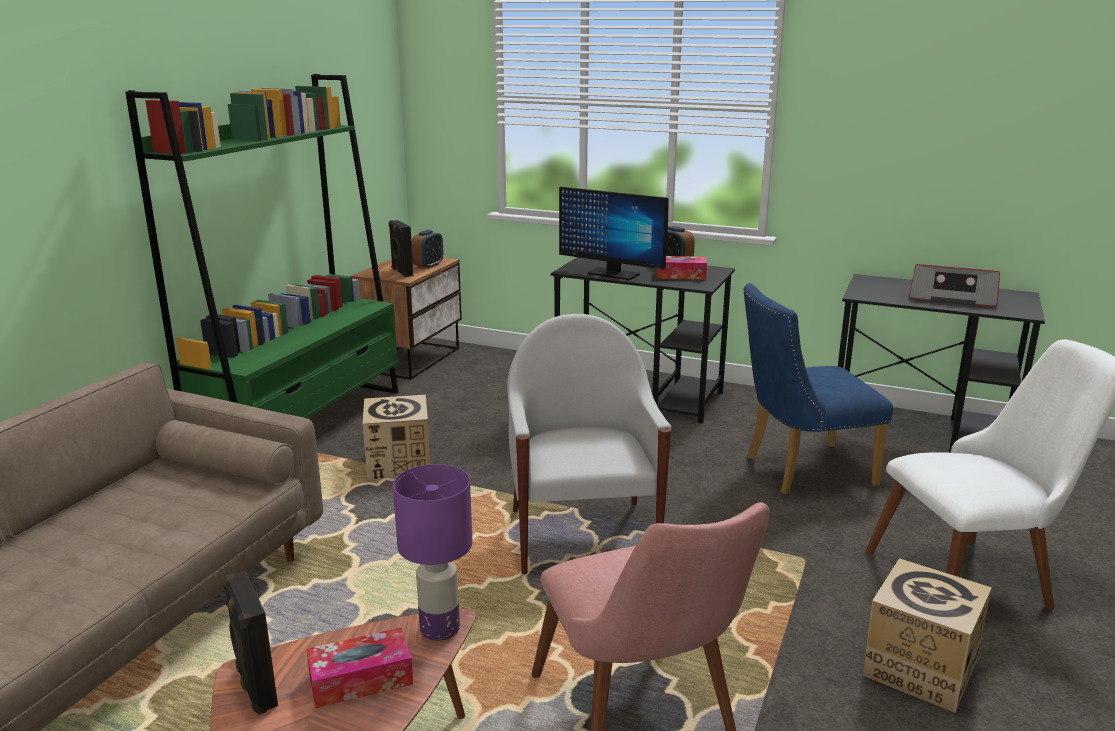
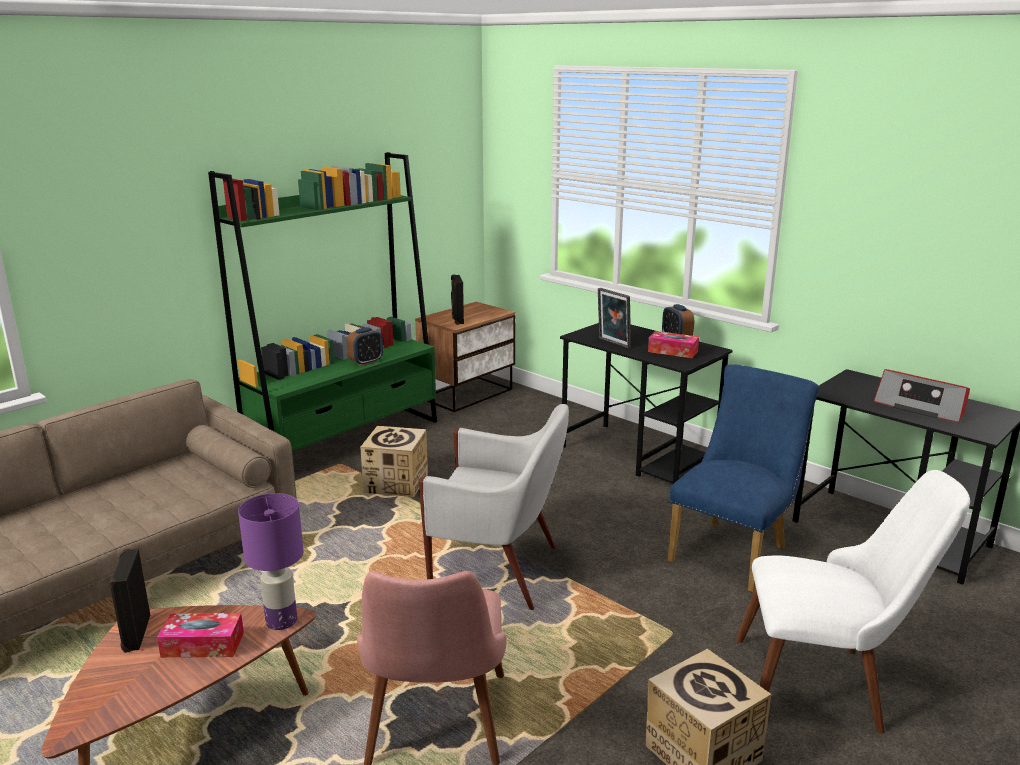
camera: 20 degrees right, 0 degrees up
alarm clock [411,230,443,269] -> alarm clock moved to [347,327,383,366]
white armchair [507,314,671,575] -> white armchair turned 90 degrees clockwise [418,404,569,610]
monitor [559,187,669,280] -> picture frame [598,288,631,348]
blue chair [743,283,893,495] -> blue chair turned 120 degrees clockwise [668,364,819,592]

